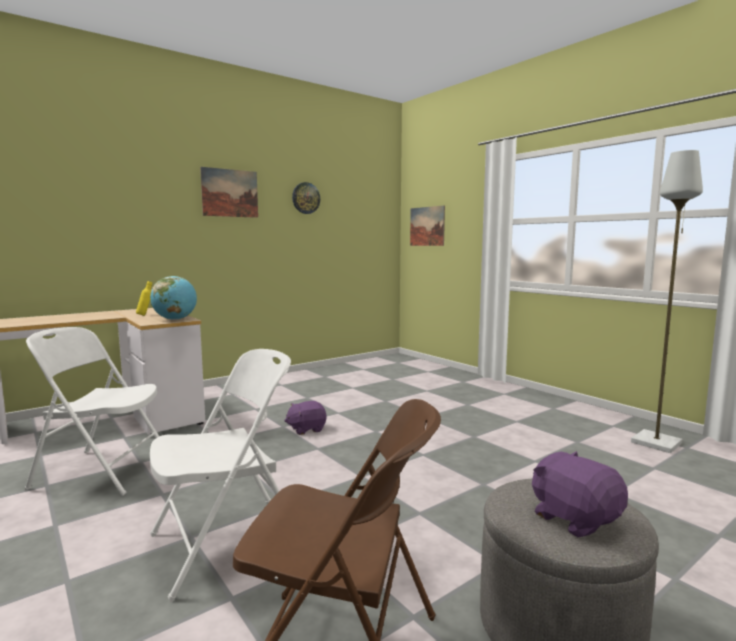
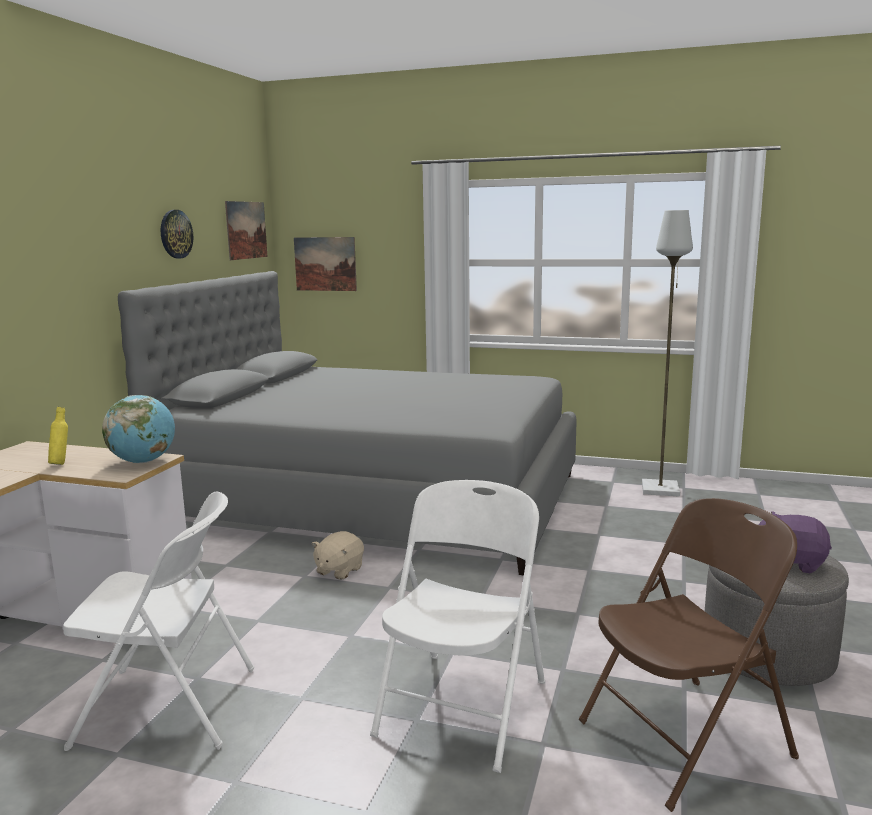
camera: 35 degrees left, 5 degrees up
white chair [25,327,159,496] -> white chair turned 150 degrees counterclockwise [63,491,254,751]
picture [200,167,258,218] -> picture moved to [225,201,268,260]
purple plush toy [284,401,327,435] -> beige plush toy [312,531,364,580]
none -> grey bed [118,271,576,575]

